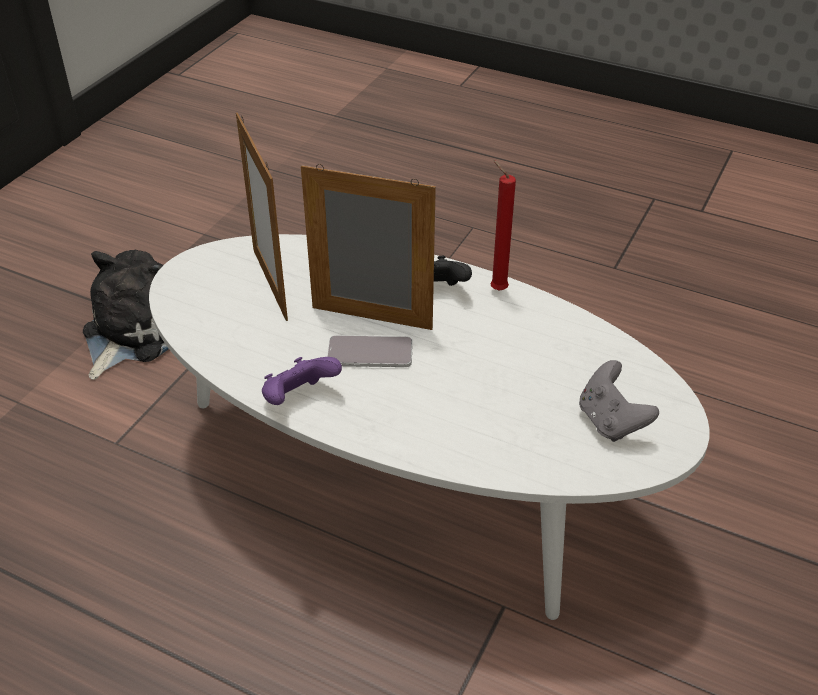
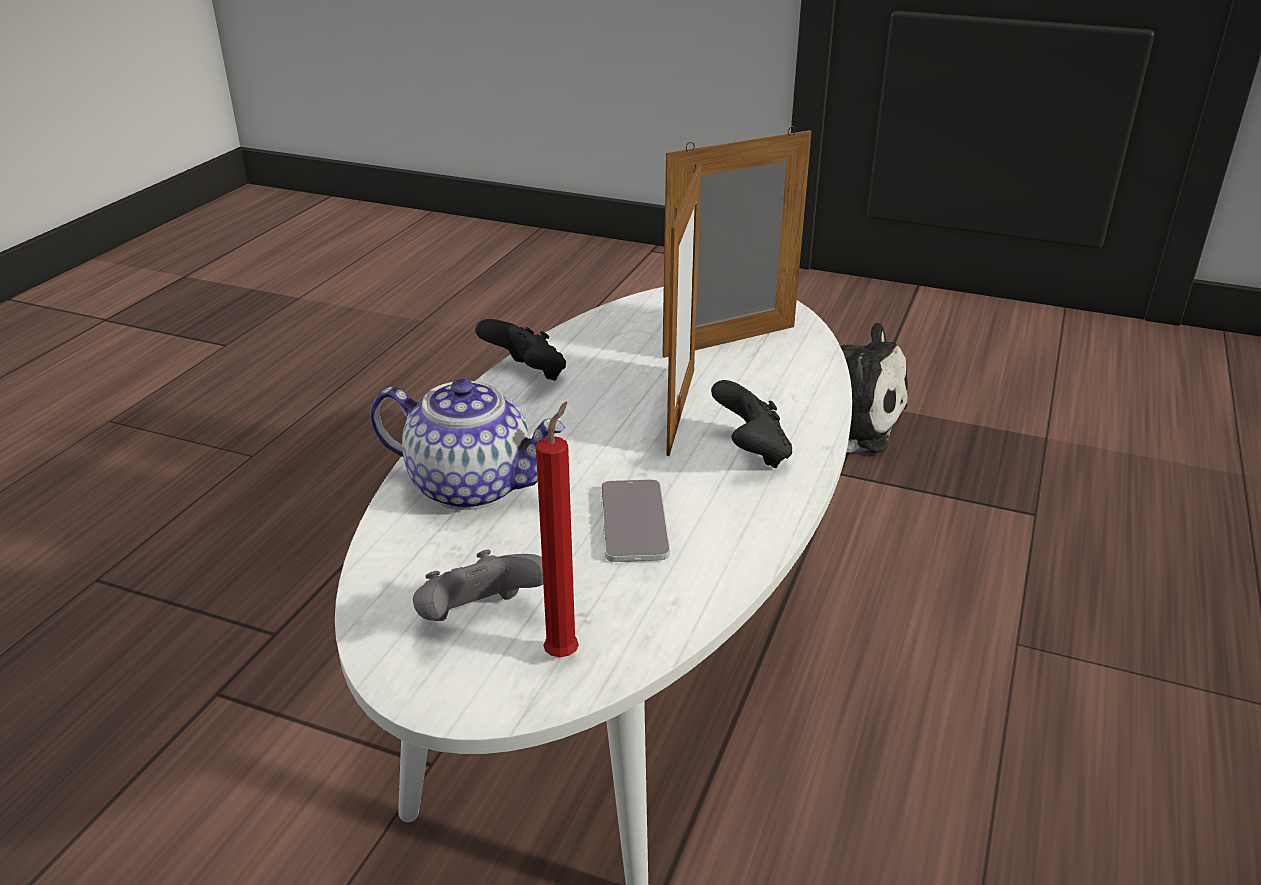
camera: 85 degrees right, 10 degrees down
purple game controller [262,357,342,405] -> black game controller [475,319,566,381]
phone [327,335,413,367] -> phone moved to [601,479,670,562]
red candle [490,160,516,291] -> red candle moved to [536,401,579,657]
none -> teapot [370,379,565,510]

